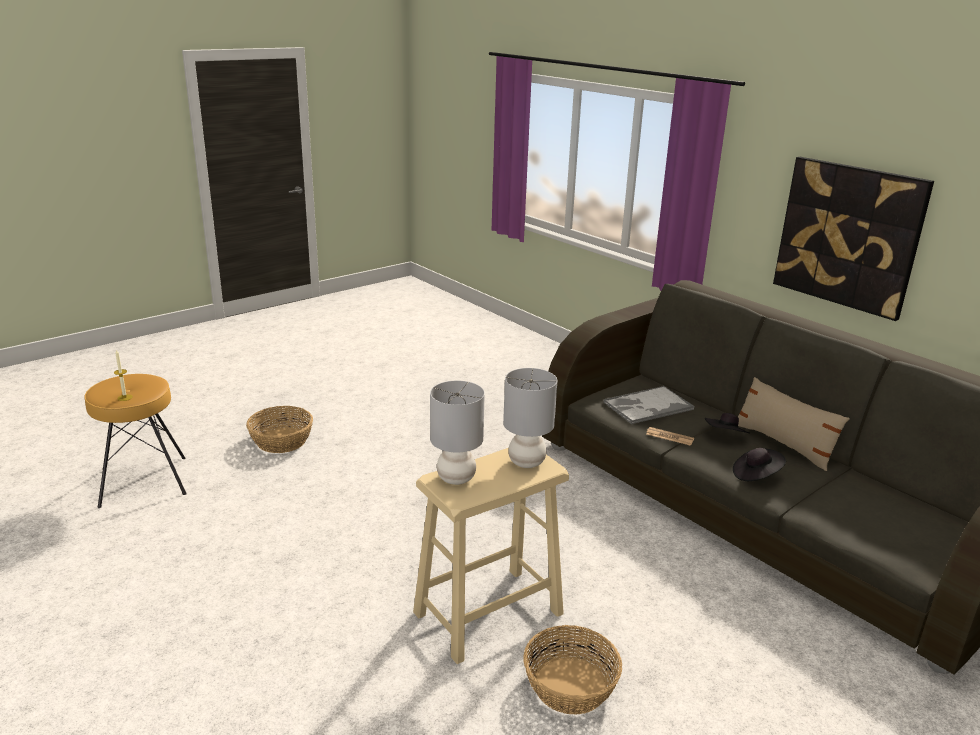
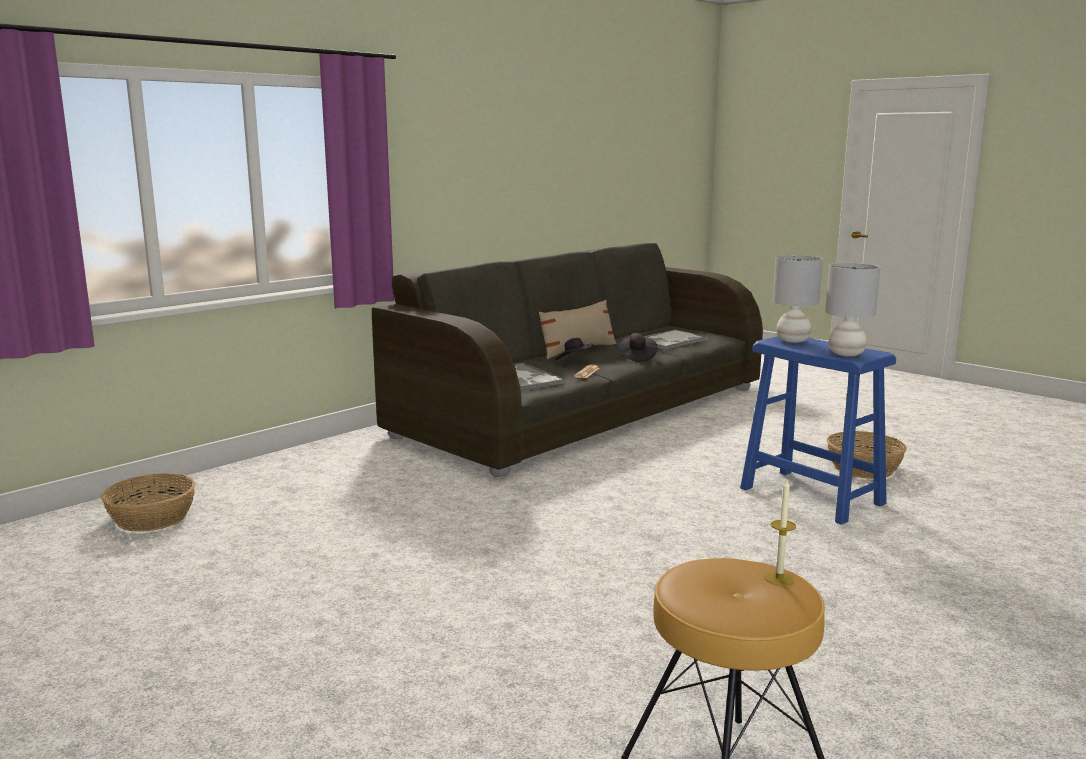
camera: 95 degrees left, 10 degrees down
basket [246,406,313,453] -> basket moved to [101,473,195,532]
beige stool [413,448,569,664] -> blue stool [740,336,896,525]
picture [773,157,934,321] -> none
none -> tray [644,330,709,350]

